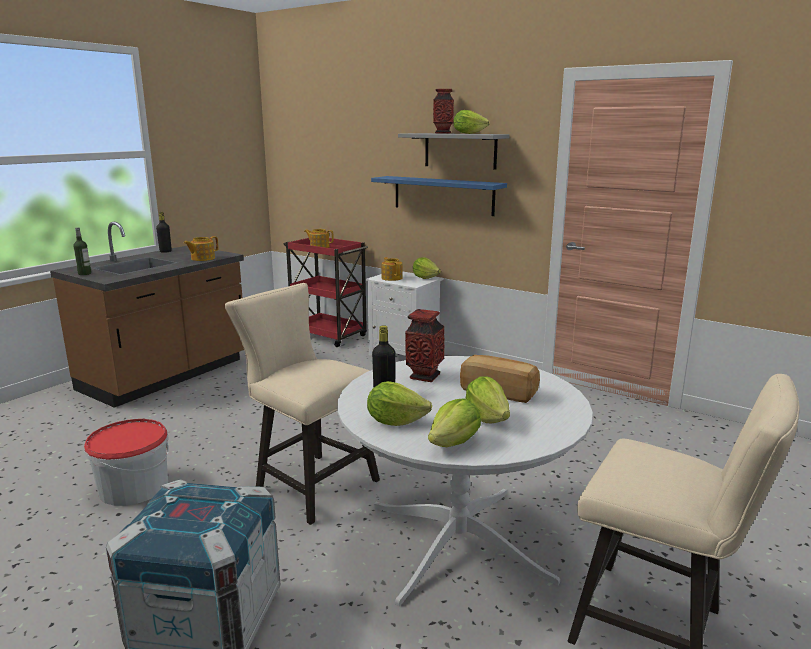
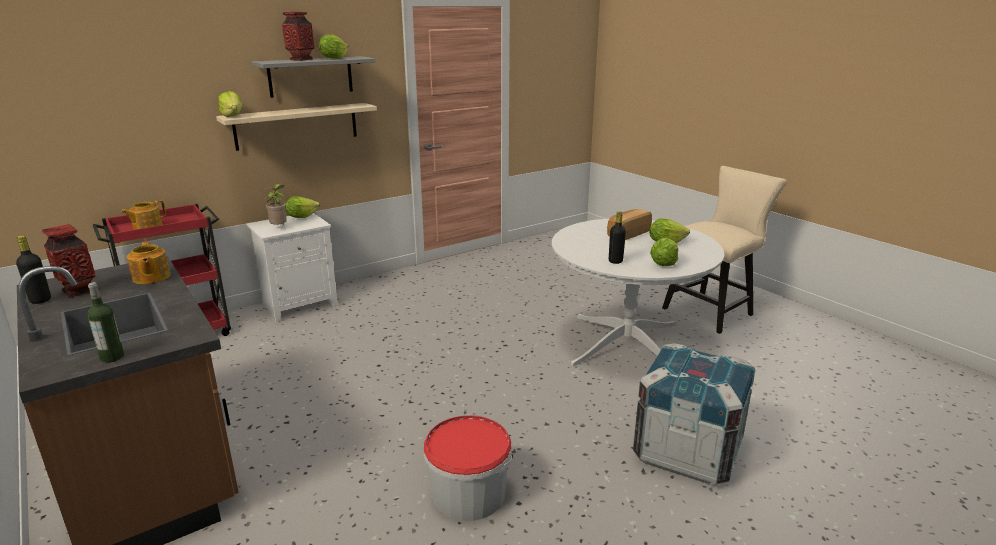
camera: 70 degrees left, 5 degrees up
beige chair [225,283,380,525] -> none
blue shelf [371,176,507,216] -> beige shelf [216,103,377,151]
teapot [382,257,403,281] -> potted plant [264,184,287,225]
vase [405,309,444,382] -> vase moved to [42,224,96,298]
lettuce [428,398,481,447] -> lettuce moved to [218,91,243,117]

